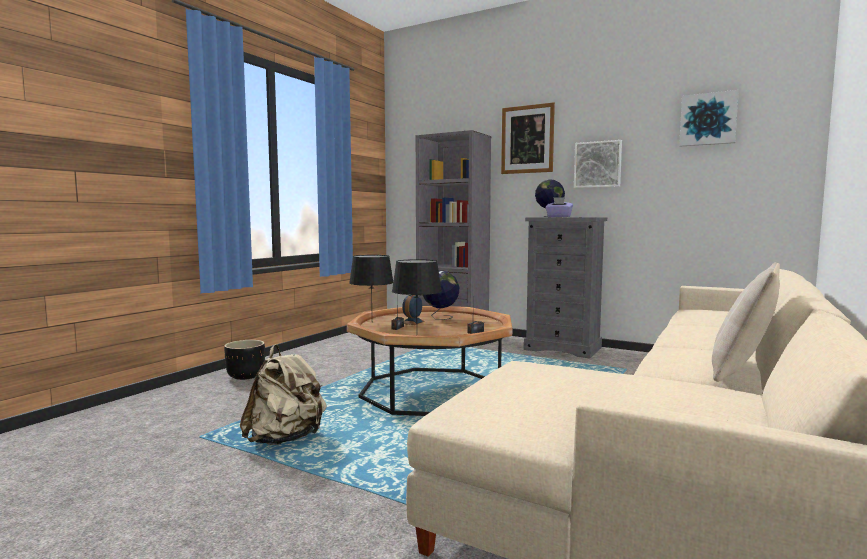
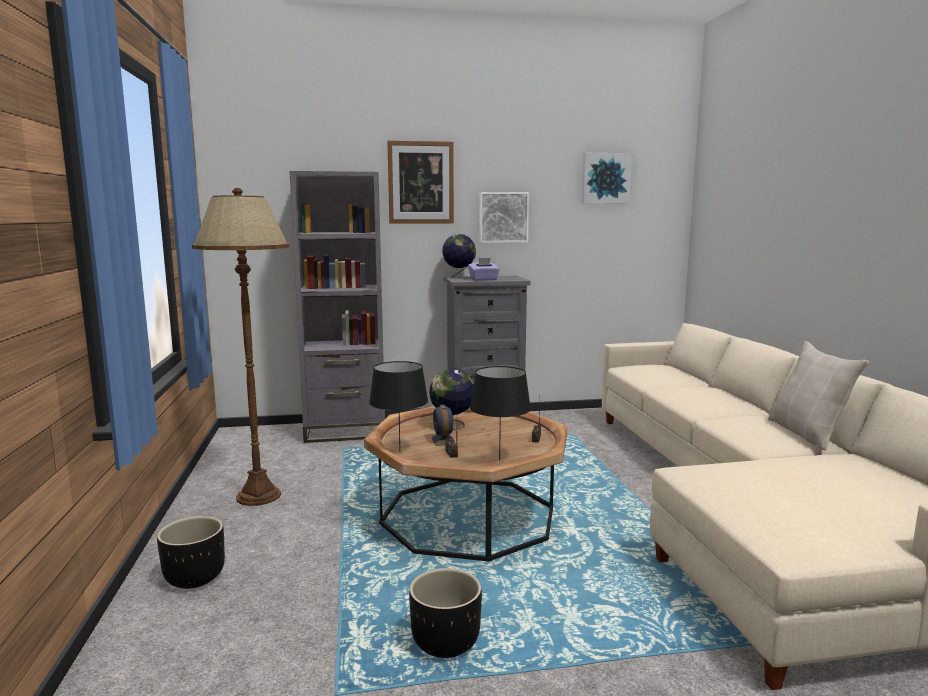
camera: 40 degrees left, 5 degrees up
beige backpack [240,345,327,445] -> black planter [409,568,482,658]
none -> brown floor lamp [192,188,289,506]

